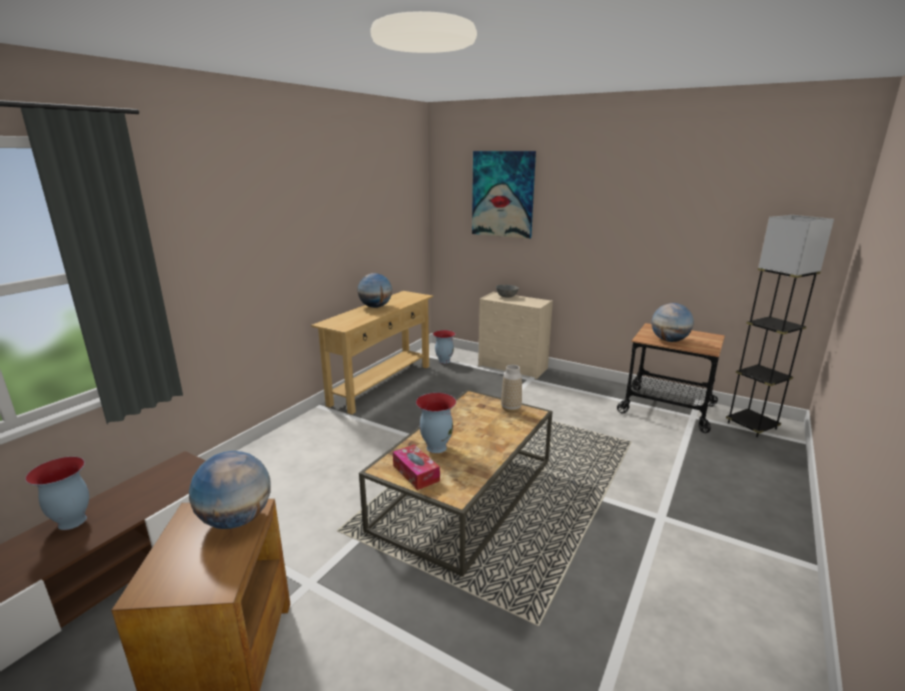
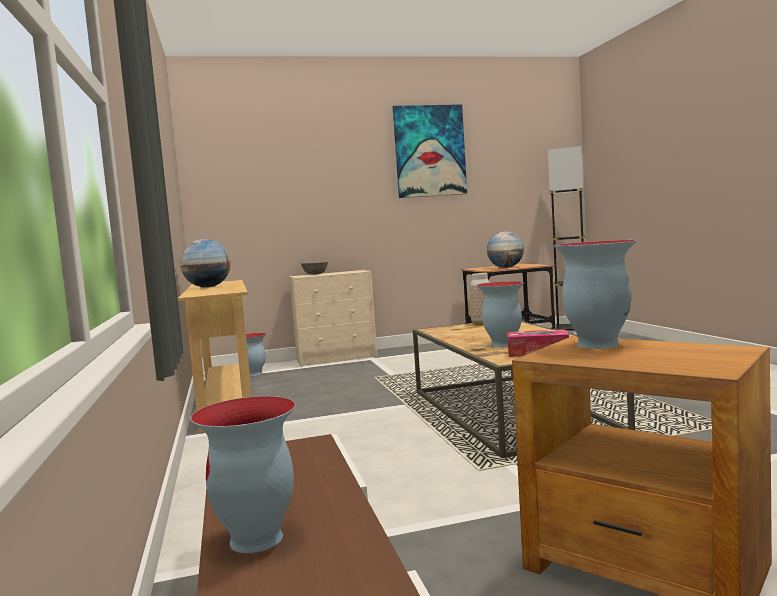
camera: 45 degrees left, 15 degrees down
globe [189,451,271,529] -> vase [554,240,636,349]
picture [472,151,536,239] -> picture moved to [393,104,467,198]

